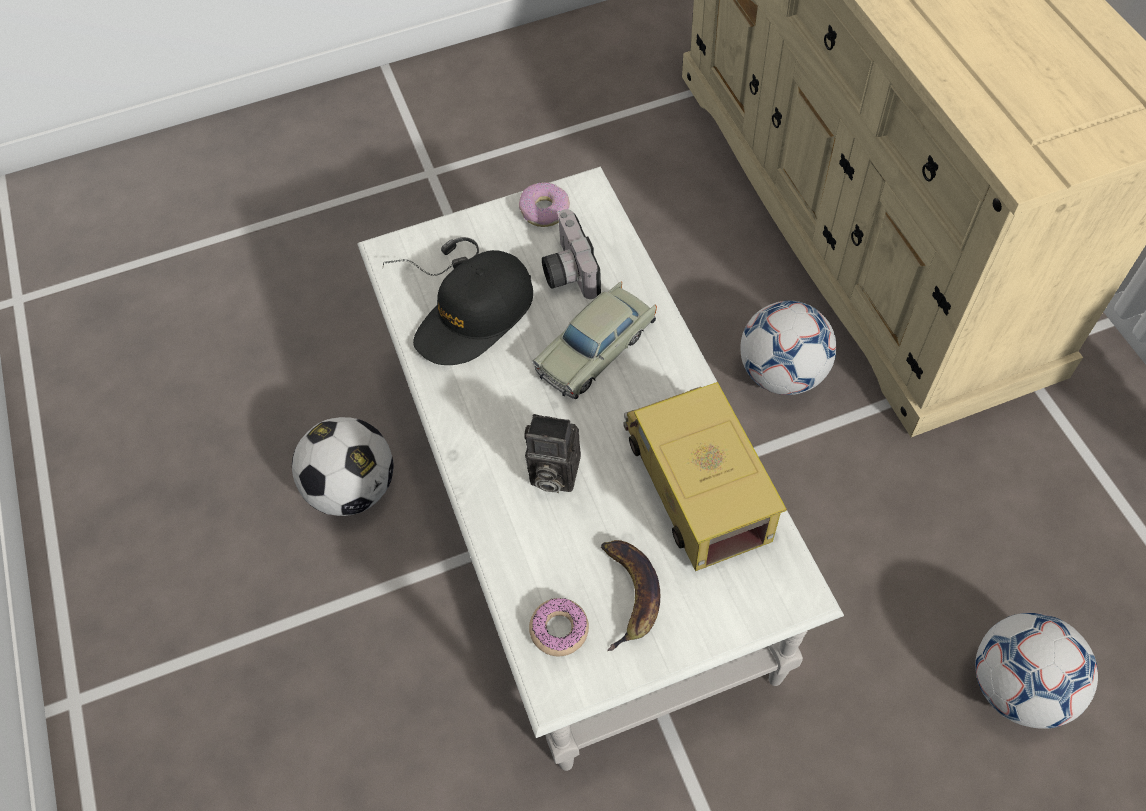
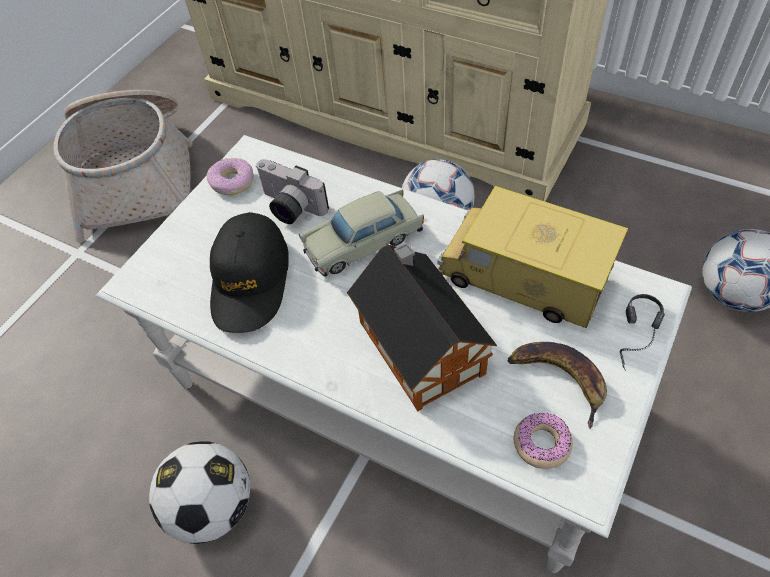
camera: 40 degrees left, 5 degrees down
headphones [383,237,479,276] -> headphones moved to [620,294,665,371]
camera [524,414,581,493] -> toy house [347,243,497,411]
beige toy car [532,282,657,399] -> beige toy car turned 60 degrees clockwise [299,189,424,277]
none -> basket [53,90,193,243]

